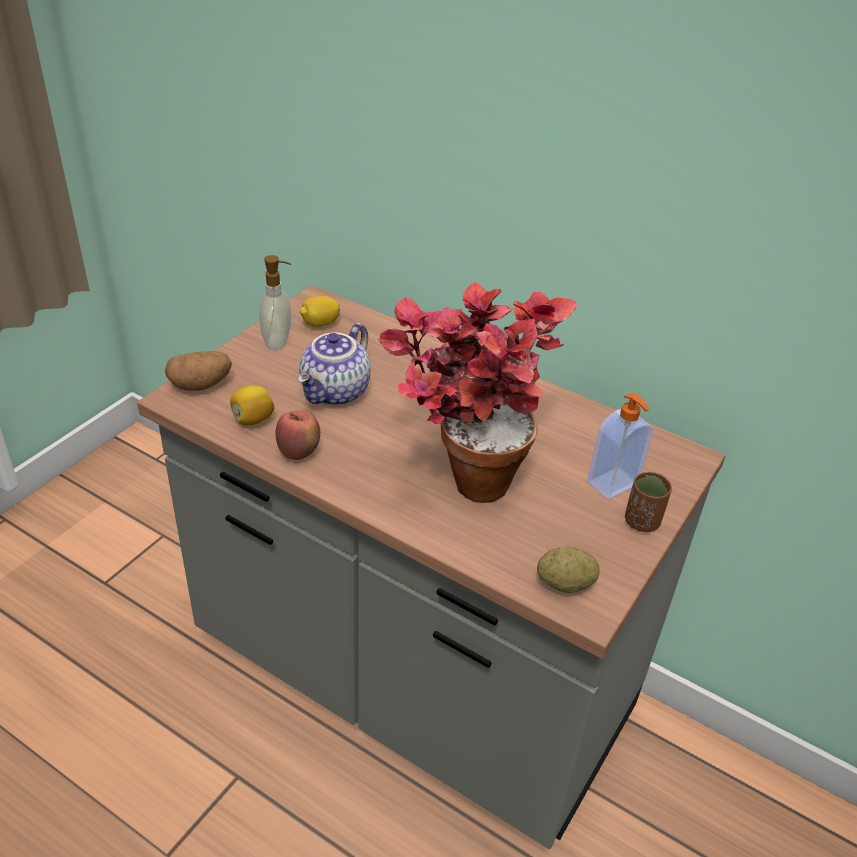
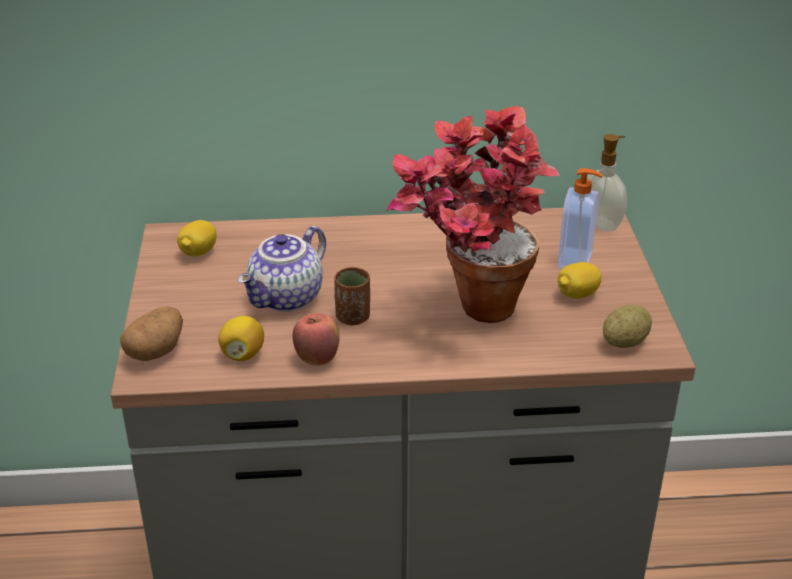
camera: 35 degrees left, 5 degrees down
soap dispenser [259,255,291,351] -> soap dispenser moved to [587,134,627,232]
teapot [298,323,371,406] -> teapot turned 45 degrees clockwise [238,226,326,312]
brown cup [625,472,672,532] -> brown cup moved to [334,267,370,325]
none -> lemon [558,262,602,299]

